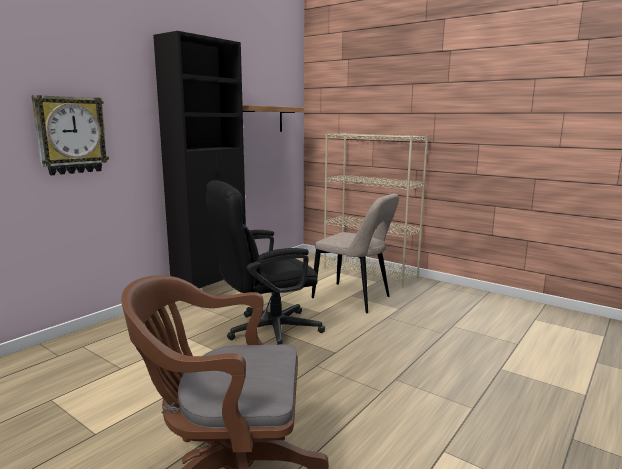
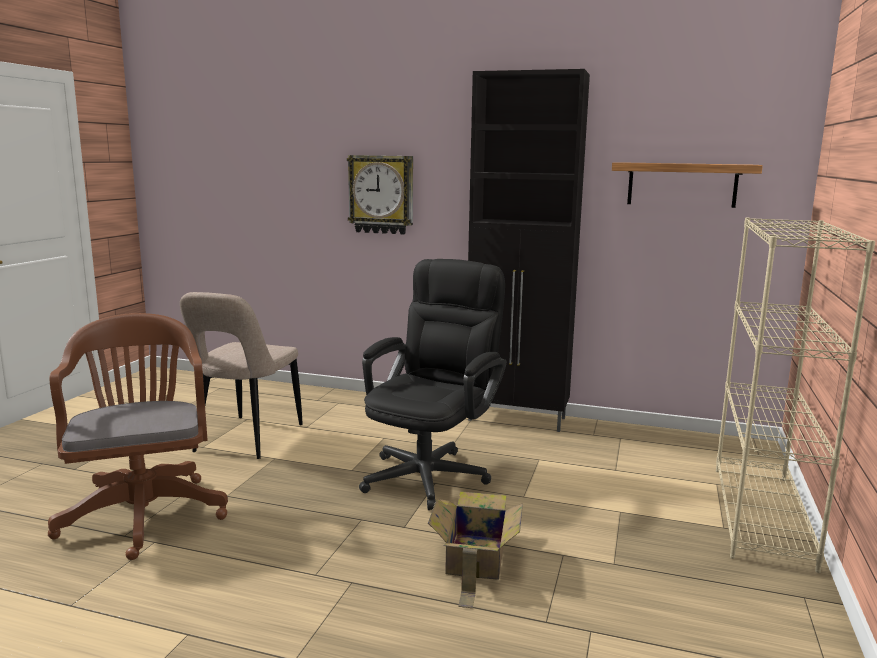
camera: 70 degrees right, 0 degrees up
black office chair [206,180,325,345] -> black office chair turned 75 degrees clockwise [359,259,506,510]
beige chair [312,193,399,313] -> beige chair moved to [180,292,303,459]
none -> cardboard box [428,491,523,608]

